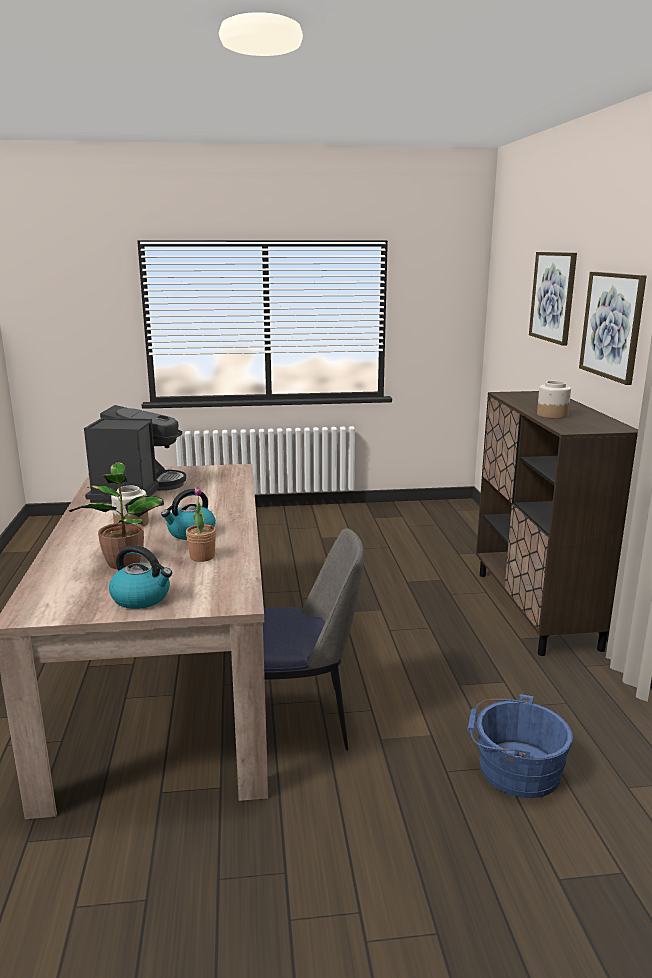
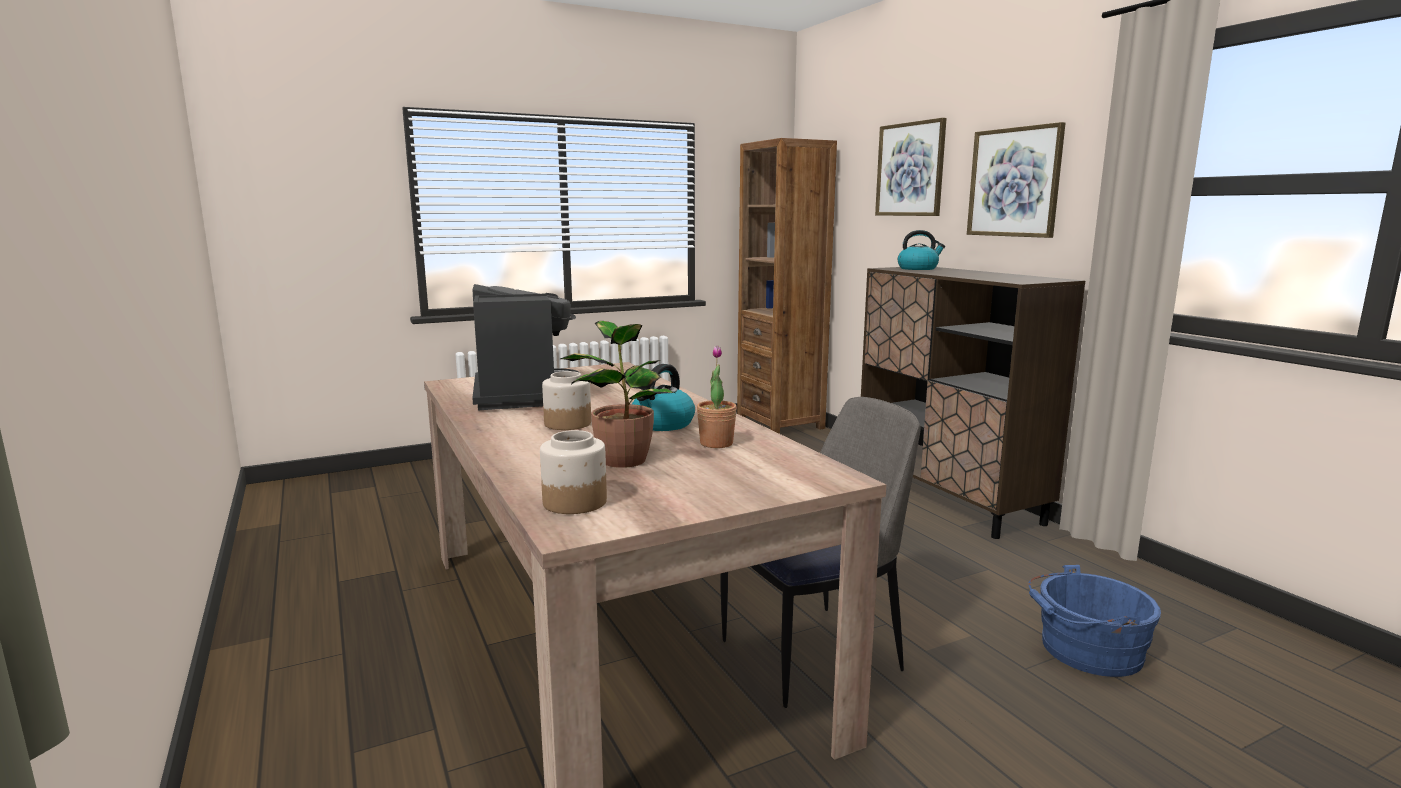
camera: 20 degrees left, 5 degrees down
kettle [109,545,172,609] -> kettle moved to [898,230,945,270]
jar [537,381,571,419] -> jar moved to [540,430,607,514]
none -> brown bookcase [737,138,837,434]

